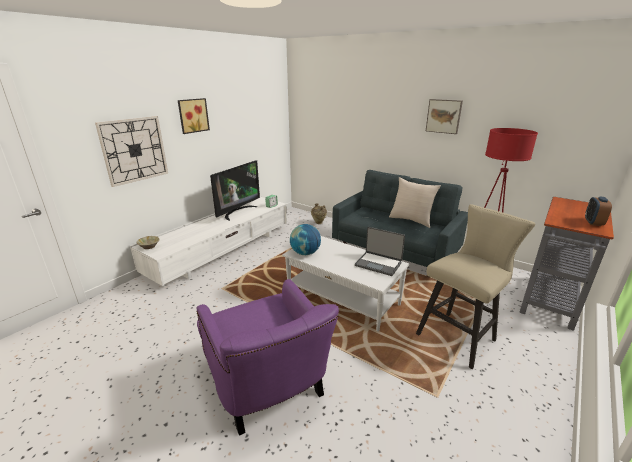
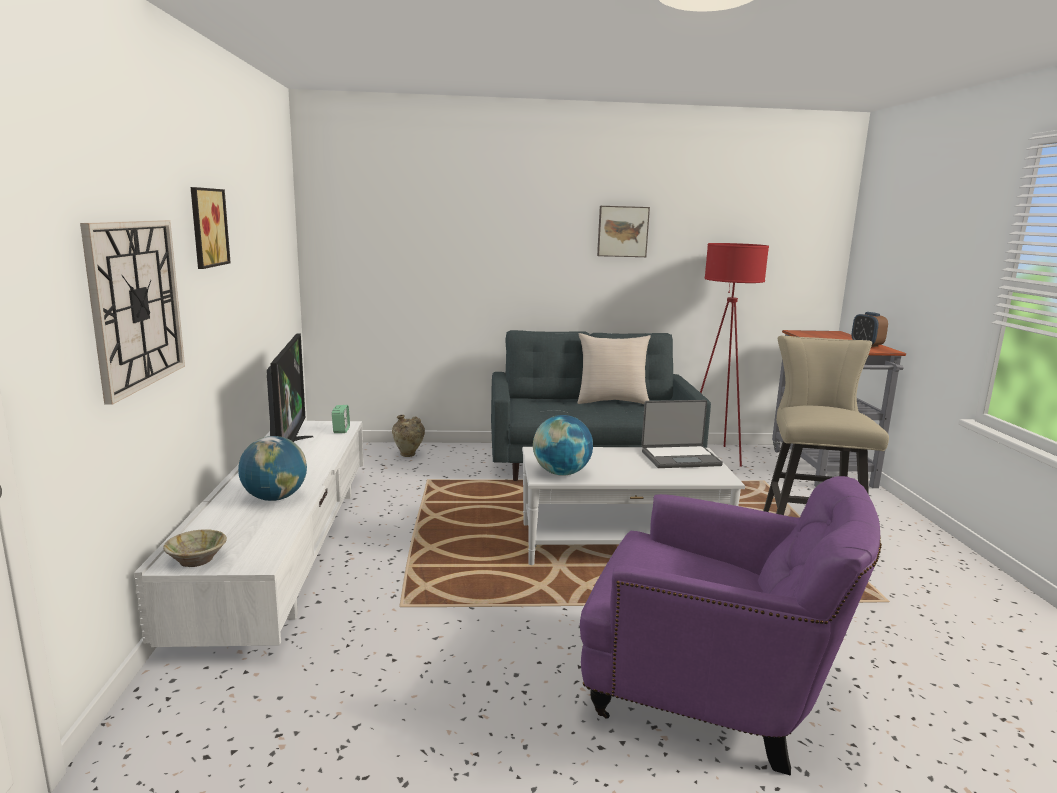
camera: 40 degrees left, 10 degrees down
none -> globe [238,436,307,501]

